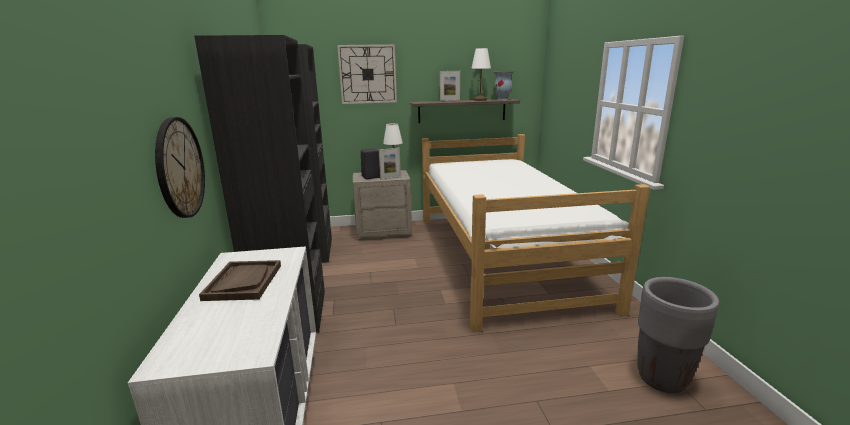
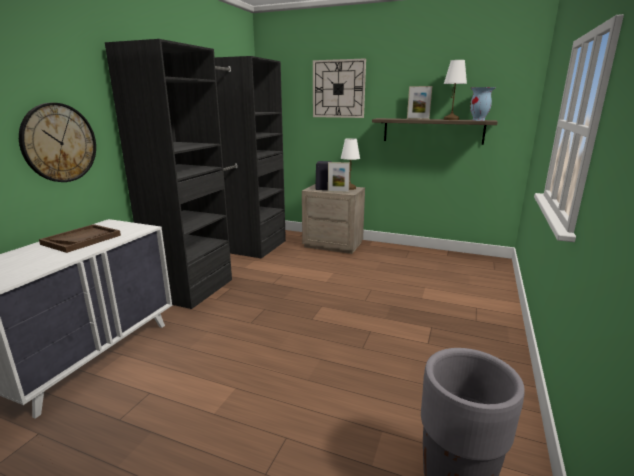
camera: 30 degrees right, 0 degrees up
bed [422,134,650,333] -> none

